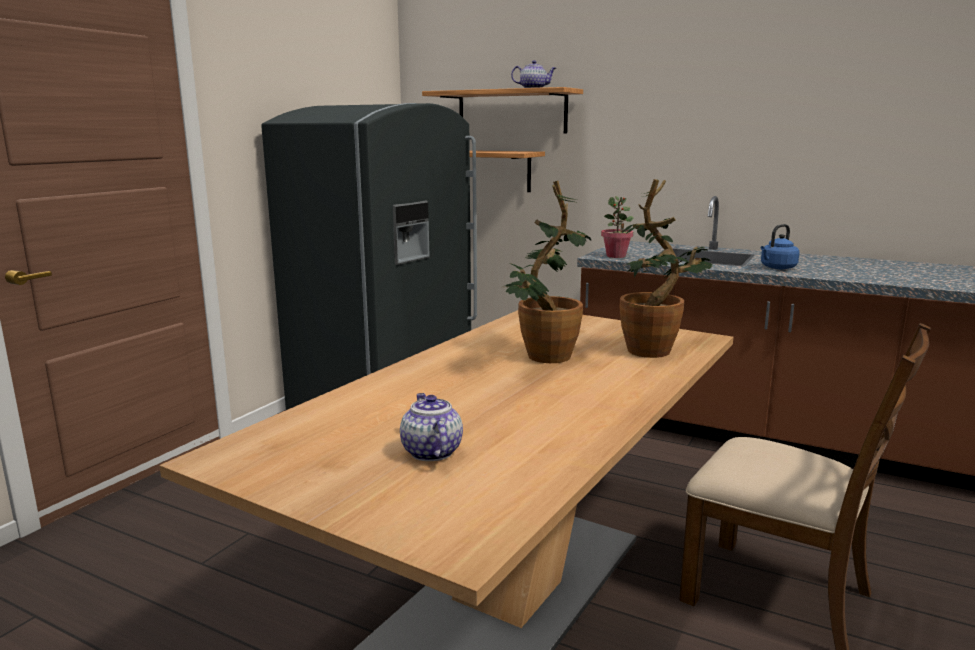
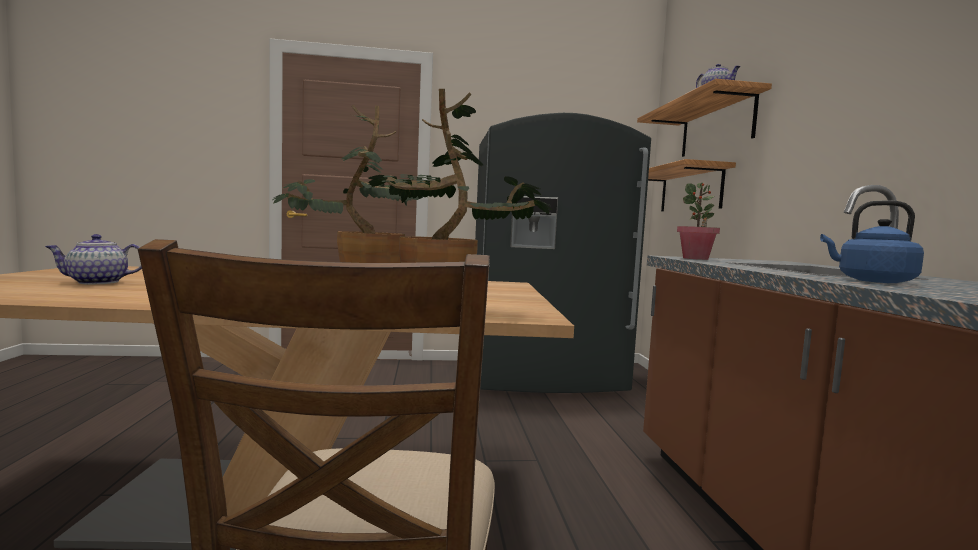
camera: 55 degrees right, 10 degrees down
teapot [400,393,463,461] -> teapot turned 150 degrees counterclockwise [45,234,142,284]

